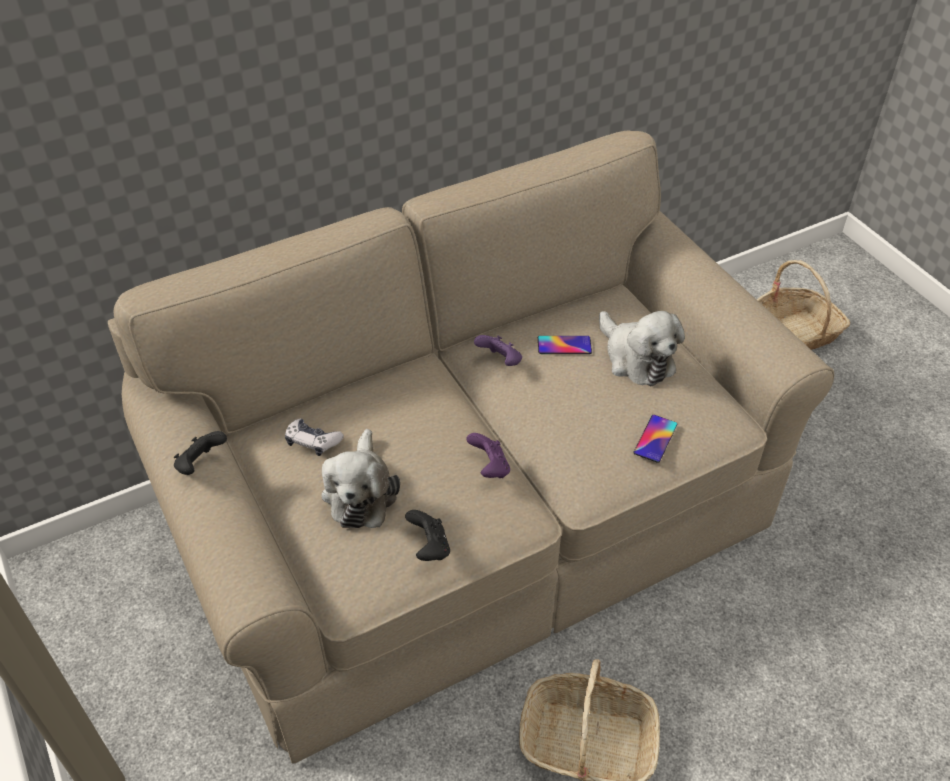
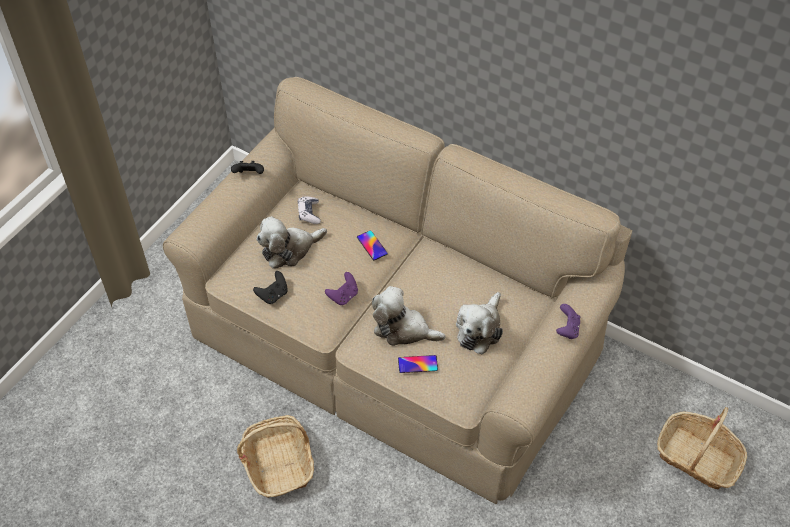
camera: 60 degrees right, 5 degrees up
purple game controller [474,335,522,366] -> purple game controller moved to [556,304,580,339]
phone [538,336,592,354] -> phone moved to [357,230,388,260]
none -> plush toy [372,286,446,346]

